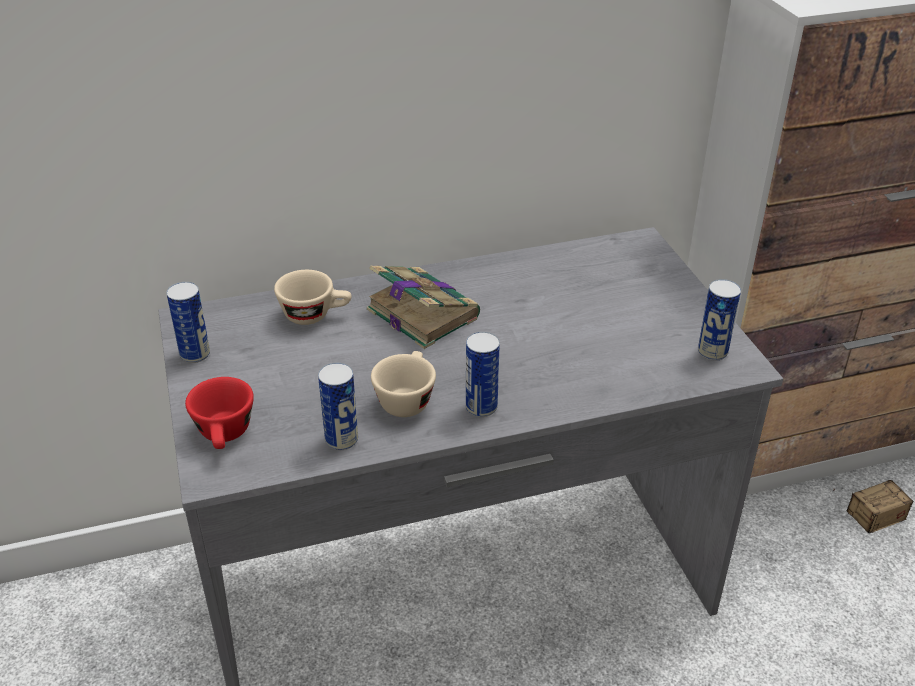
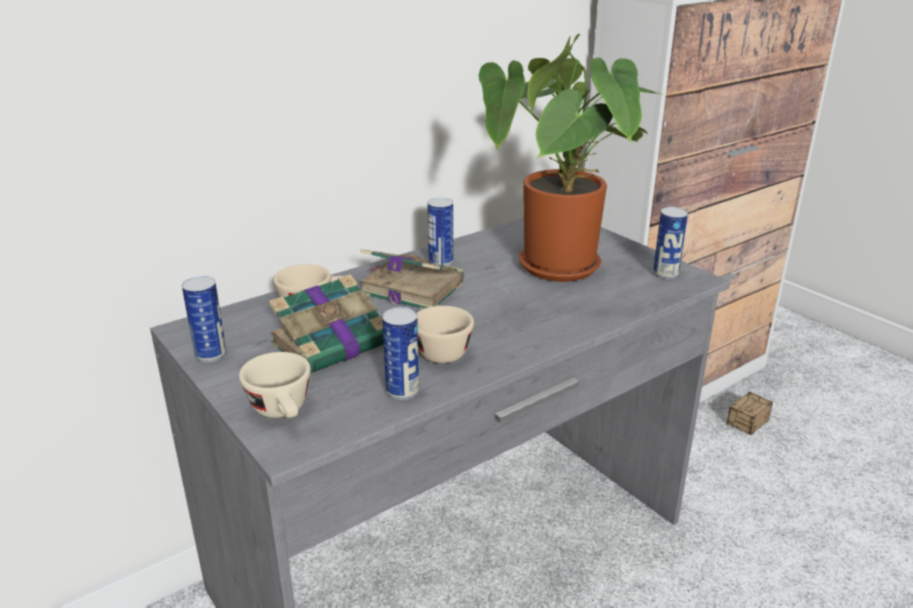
camera: 20 degrees left, 10 degrees down
red cup [185,377,254,449] -> beige cup [239,352,311,418]
can [466,332,500,417] -> can moved to [427,197,453,266]
none -> book [268,274,384,374]
none -> potted plant [478,34,660,282]

